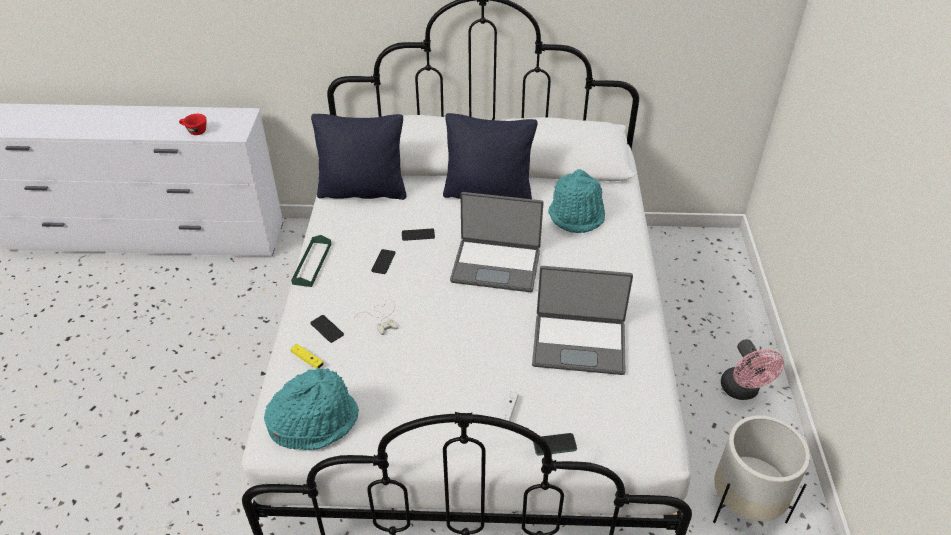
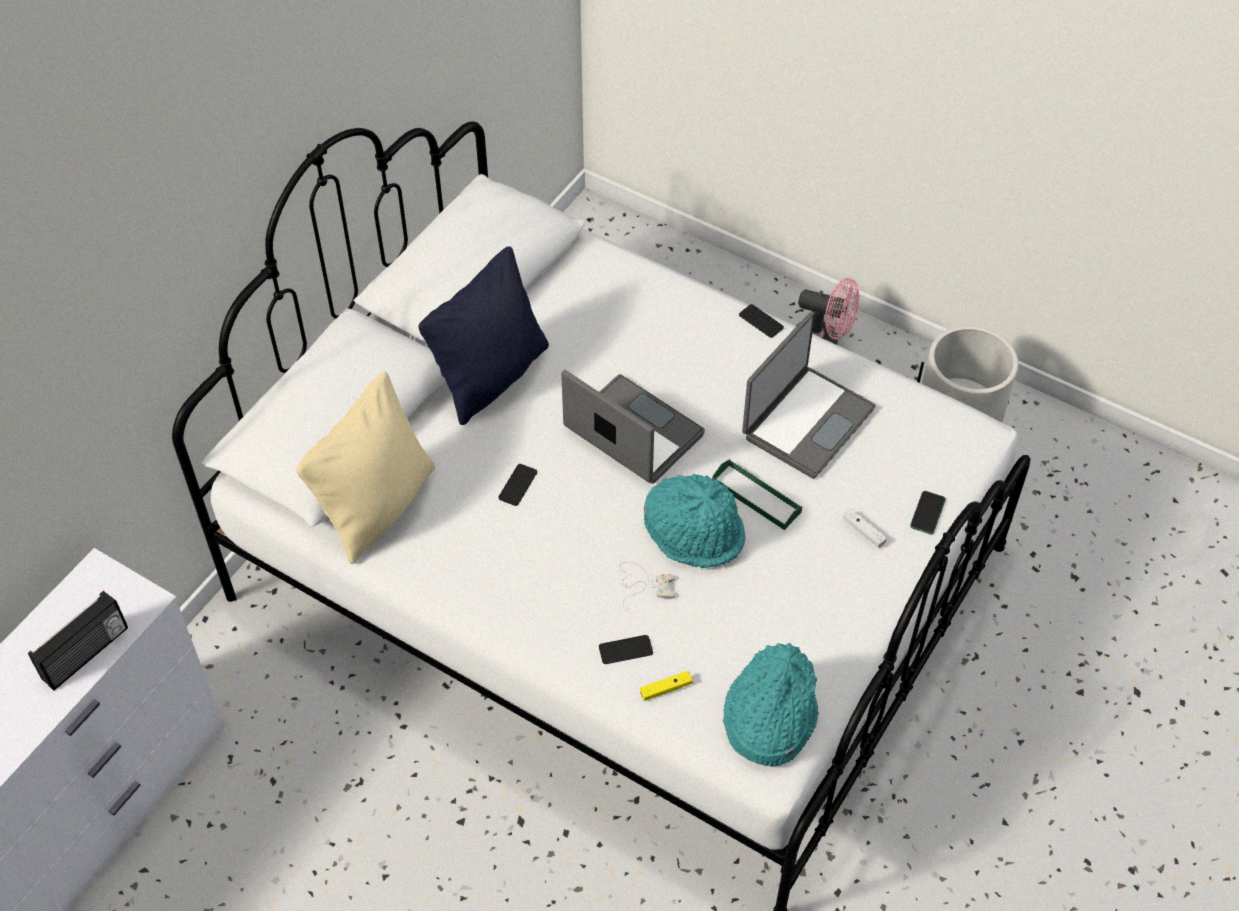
camera: 60 degrees left, 10 degrees up
red cup [179,114,207,135] -> radio [28,591,128,691]
green tray [291,235,331,287] -> green tray moved to [712,459,802,530]
black pillow [311,114,407,200] -> beige pillow [296,371,435,564]
phone [371,249,396,274] -> phone moved to [739,304,784,338]
laptop [450,192,544,292] -> laptop turned 90 degrees counterclockwise [561,370,705,484]
turquoise hat [548,169,605,233] -> turquoise hat moved to [644,474,745,568]

